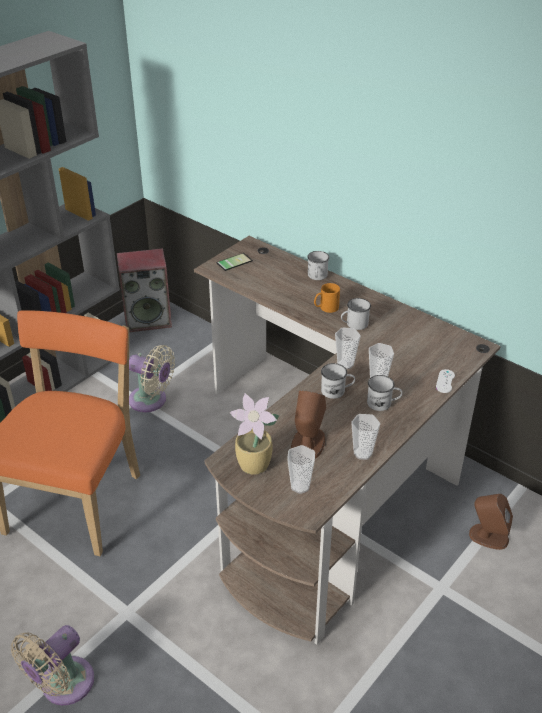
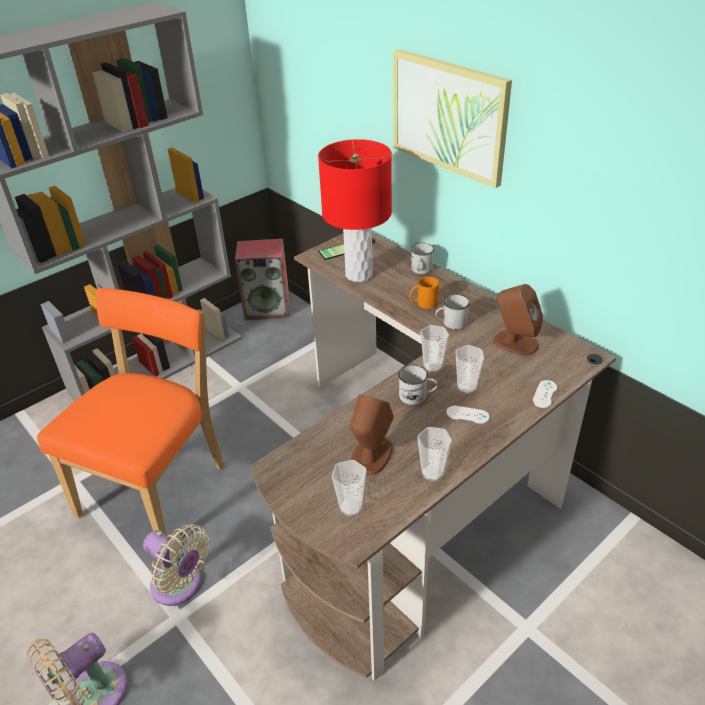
camera: 10 degrees right, 0 degrees up
beige fan [129,345,175,412] -> beige fan moved to [143,524,209,606]
potted plant [230,393,279,475] -> none
white mug [367,375,402,411] -> white game controller [446,406,489,424]
brown speaker [469,494,513,550] -> brown speaker moved to [493,284,543,355]
none -> red table lamp [318,139,392,282]
none -> picture [393,49,512,188]

